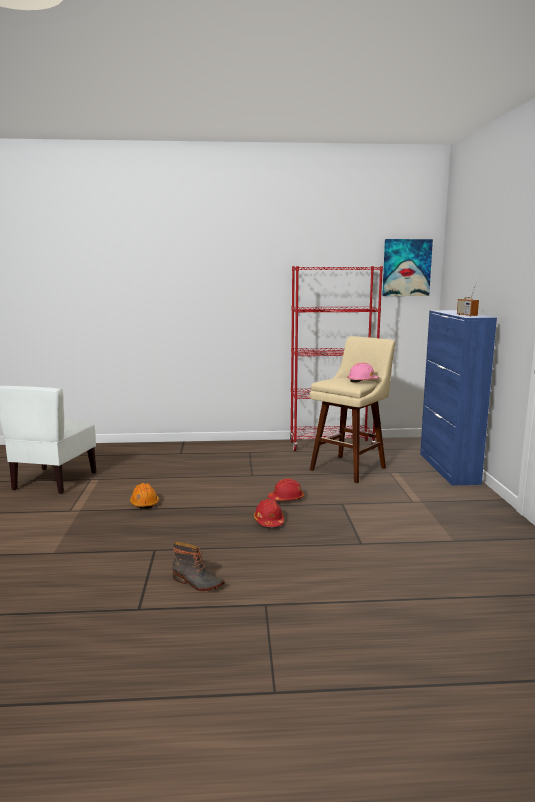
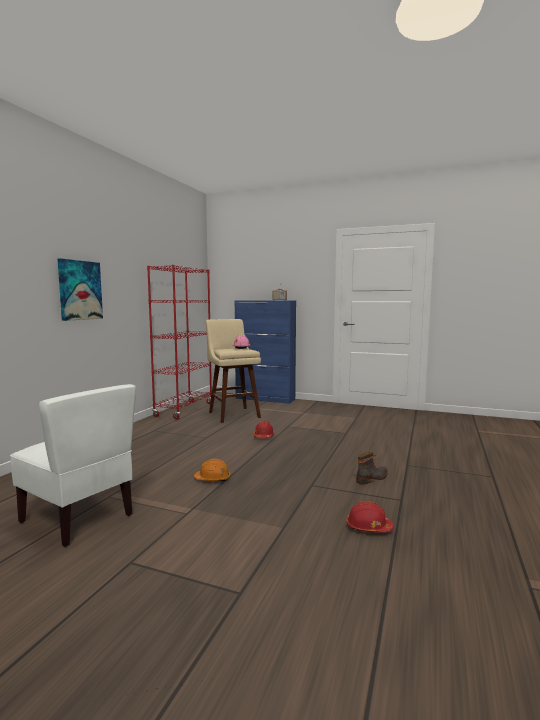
camera: 65 degrees left, 5 degrees down
red hard hat [254,499,284,527] -> red hard hat moved to [346,501,394,532]
picture [382,239,433,296] -> picture moved to [57,258,103,321]

